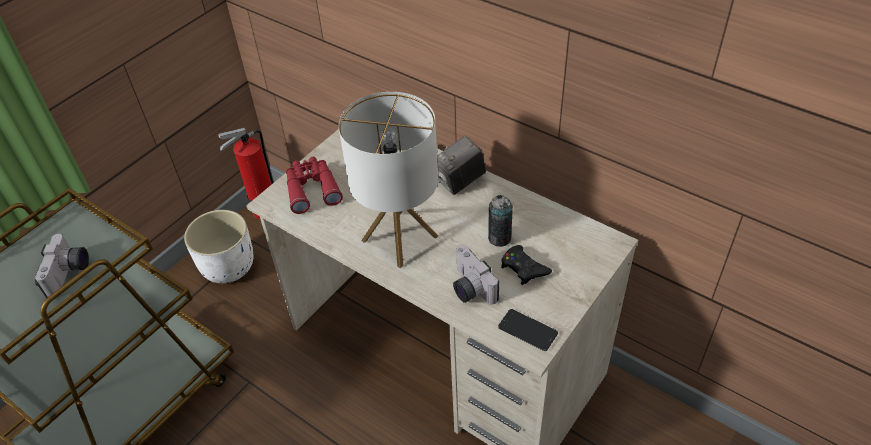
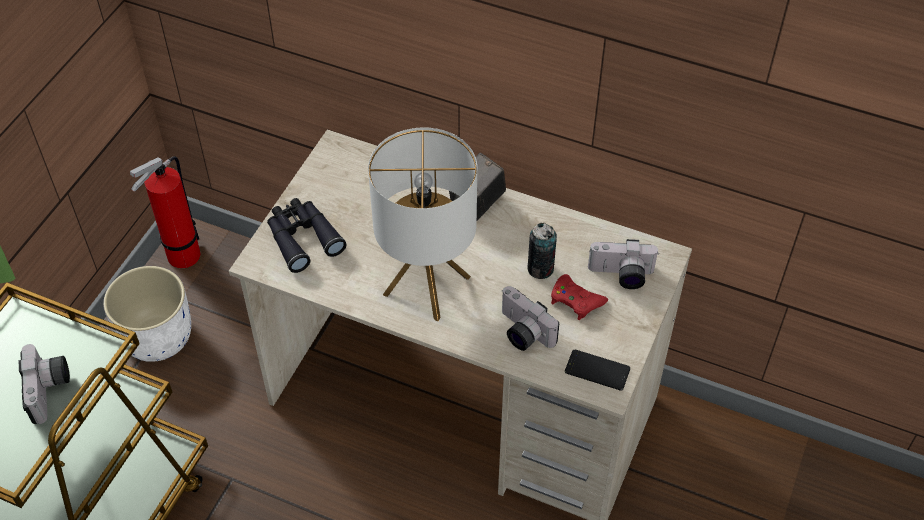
camera: 15 degrees left, 5 degrees up
red binoculars [286,157,343,214] -> black binoculars [267,198,347,273]
black game controller [501,245,552,285] -> red game controller [551,274,608,320]
none -> camera [588,239,659,289]

